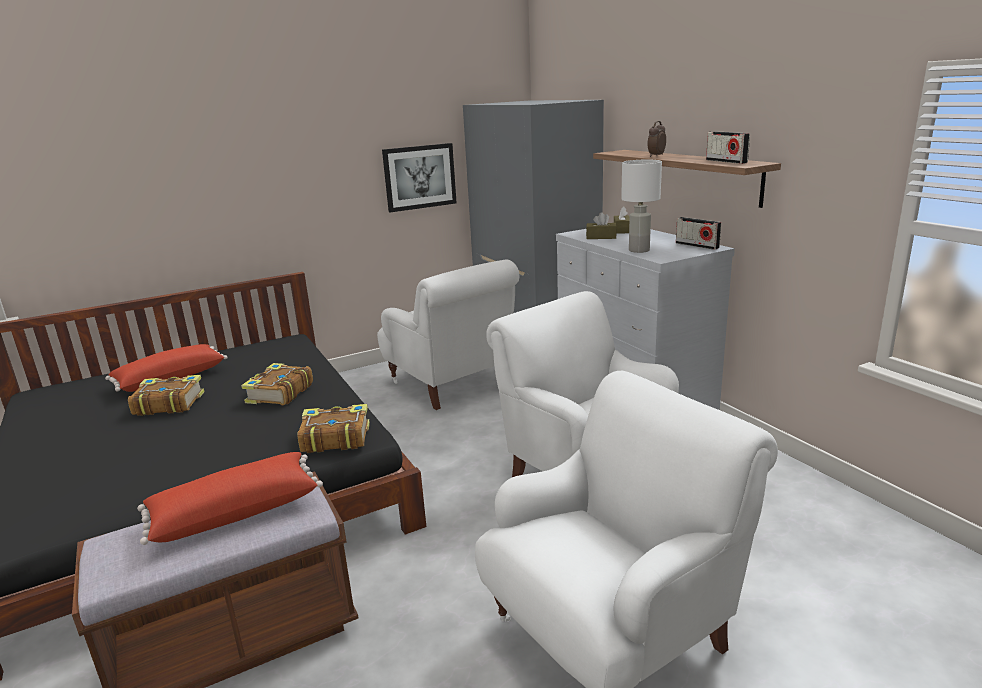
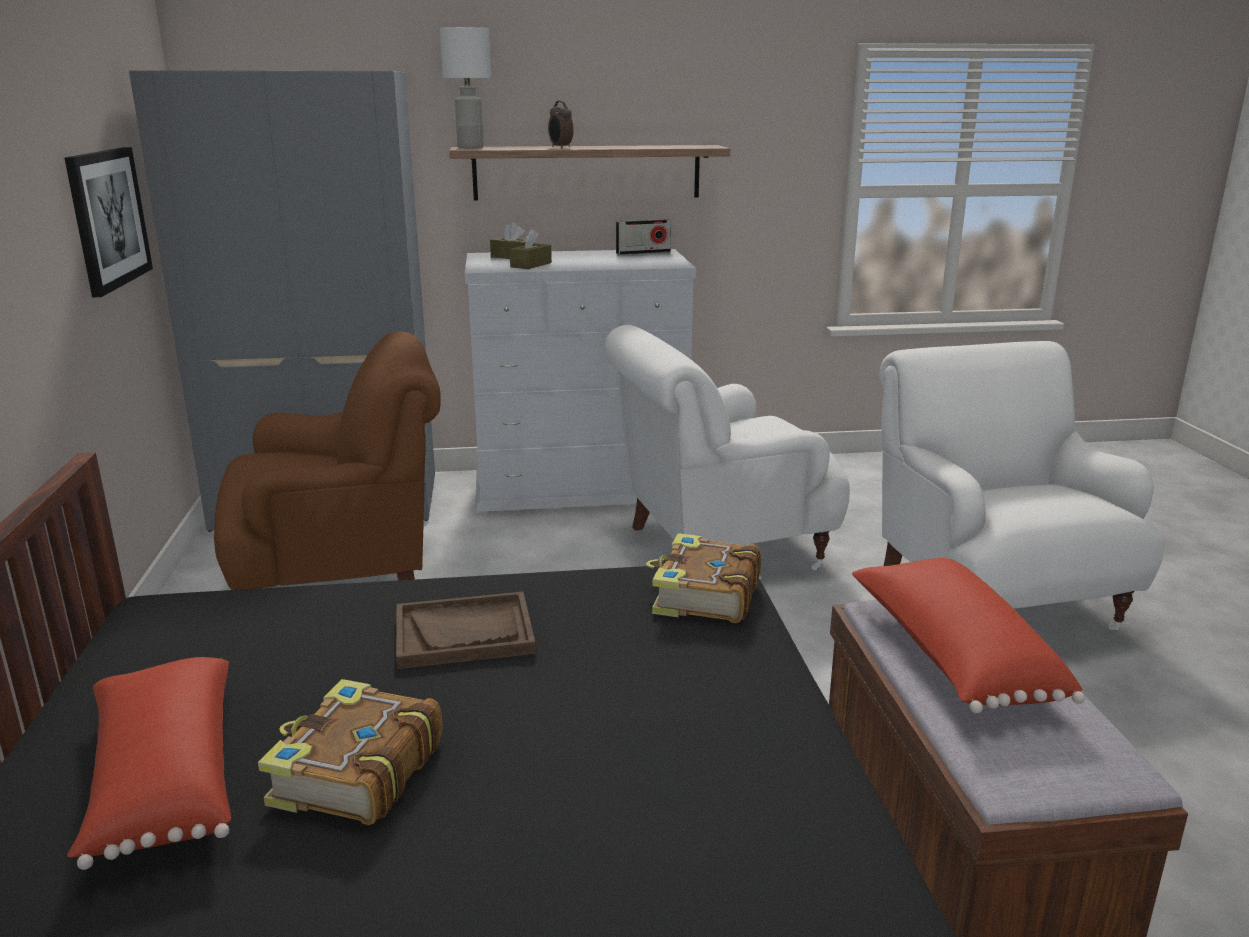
camera: 70 degrees left, 0 degrees up
book [241,363,313,405] -> brown tray [396,592,536,669]
white armchair [377,259,519,410] -> brown armchair [214,331,441,590]
white table lamp [621,160,662,253] -> white table lamp moved to [439,27,491,149]
radio [706,131,750,164] -> none

